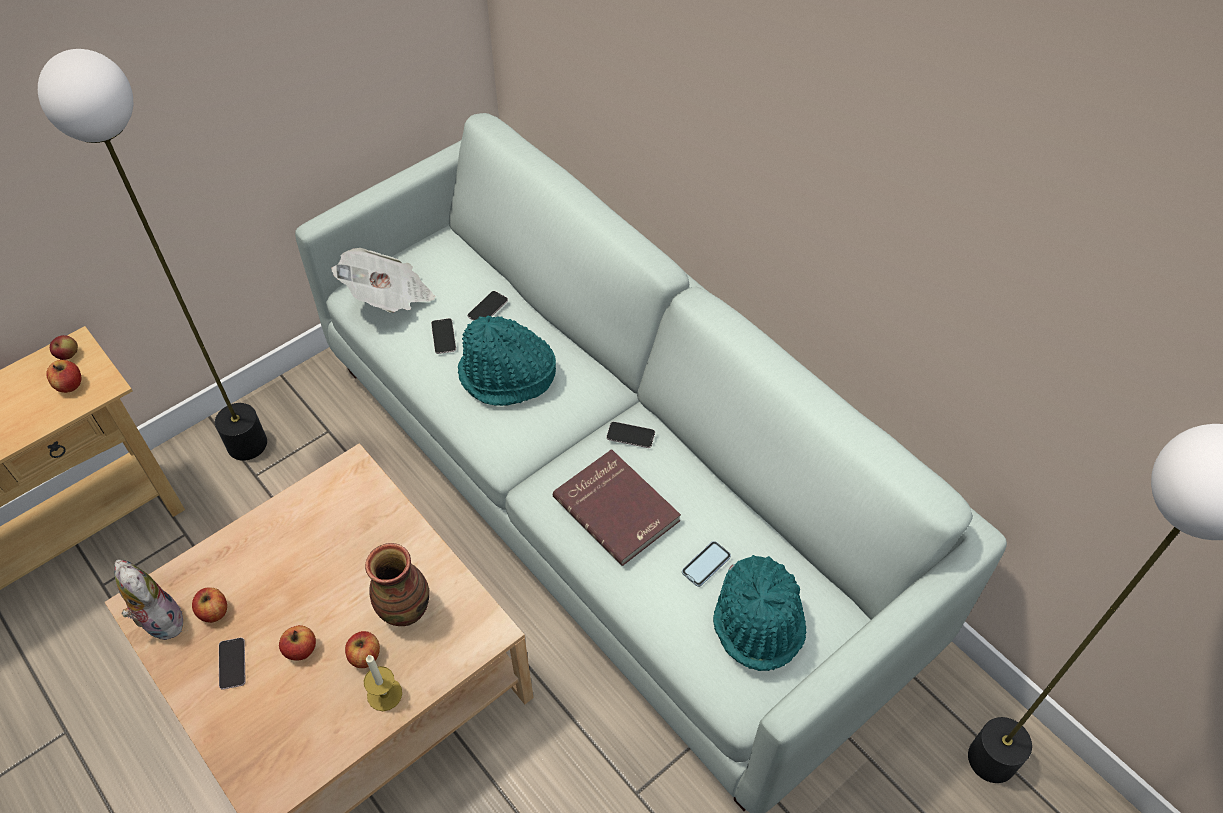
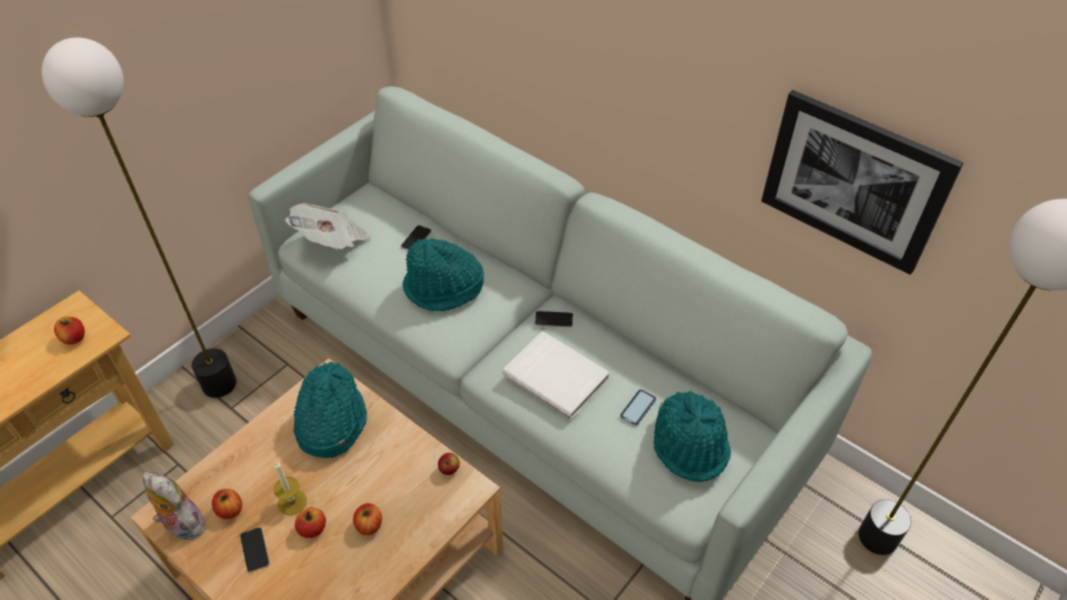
camera: 10 degrees left, 5 degrees down
apple [50,335,78,360] -> apple moved to [438,453,460,475]
candle [364,655,402,711] -> candle moved to [274,461,307,515]
vase [365,543,429,626] -> none
phone [431,318,456,354] -> none
red book [553,449,681,566] -> white book [502,331,610,419]
none -> turquoise hat [293,362,367,458]
none -> picture [761,90,964,275]

